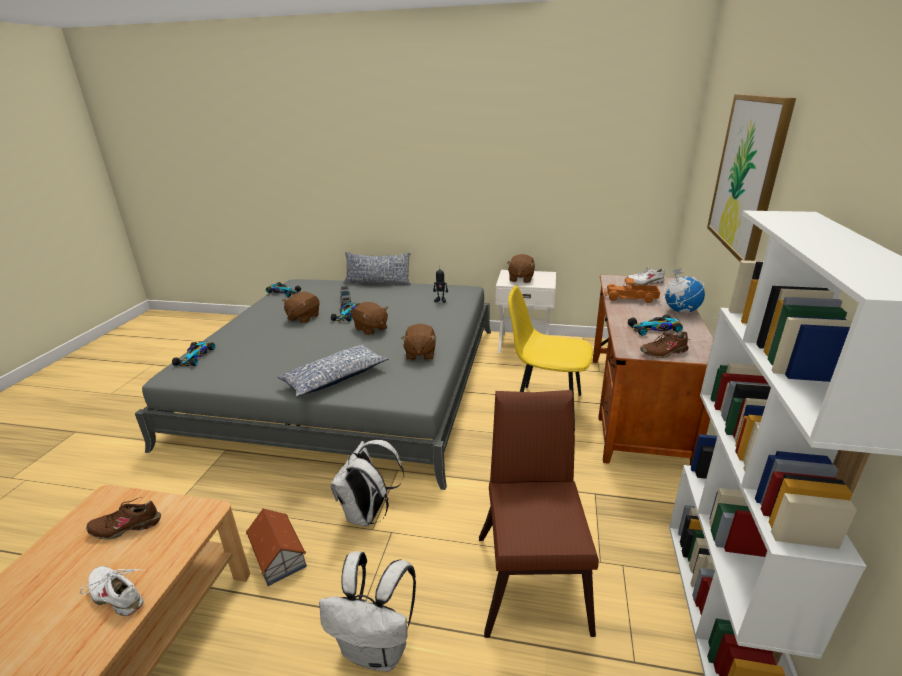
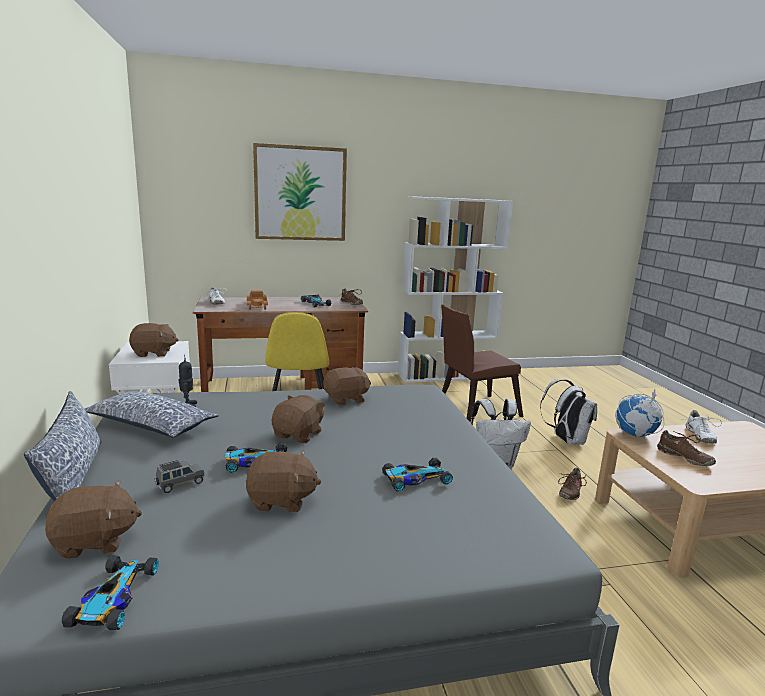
camera: 115 degrees left, 10 degrees down
toy car [172,341,215,366] -> toy car moved to [382,458,453,492]
toy house [246,508,307,586] -> brown shoe [558,468,587,500]
pillow [277,344,389,397] -> pillow moved to [85,391,219,437]
globe [663,268,705,313] -> globe moved to [615,389,664,437]
none -> brown plush toy [45,480,142,559]

